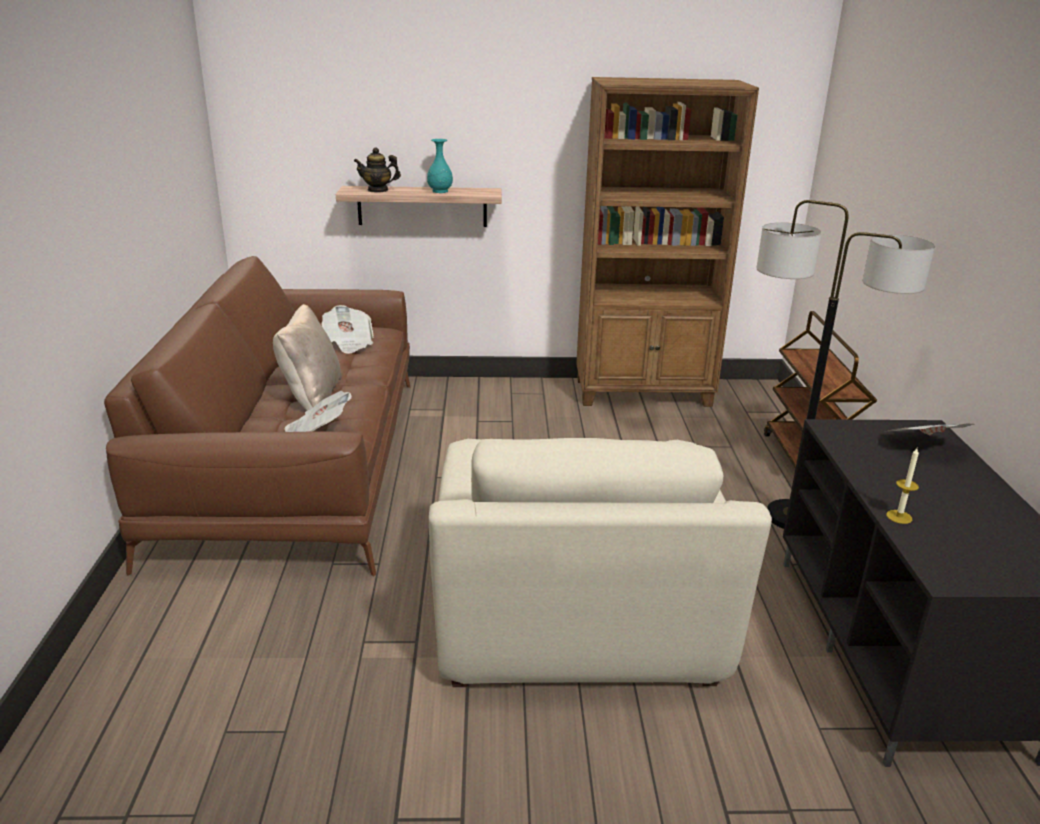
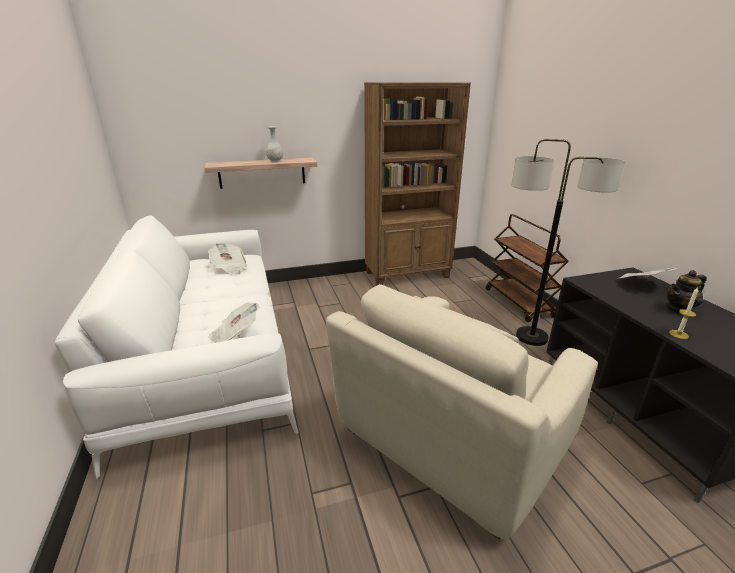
camera: 15 degrees left, 0 degrees up
brown sofa [104,256,410,576] -> white sofa [55,216,298,479]
beige pillow [273,304,342,411] -> none
teapot [354,148,401,193] -> teapot moved to [666,270,707,315]
turquoise vase [427,139,453,193] -> white vase [266,126,283,163]
beige armchair [429,438,772,687] -> beige armchair turned 60 degrees clockwise [326,284,598,540]

